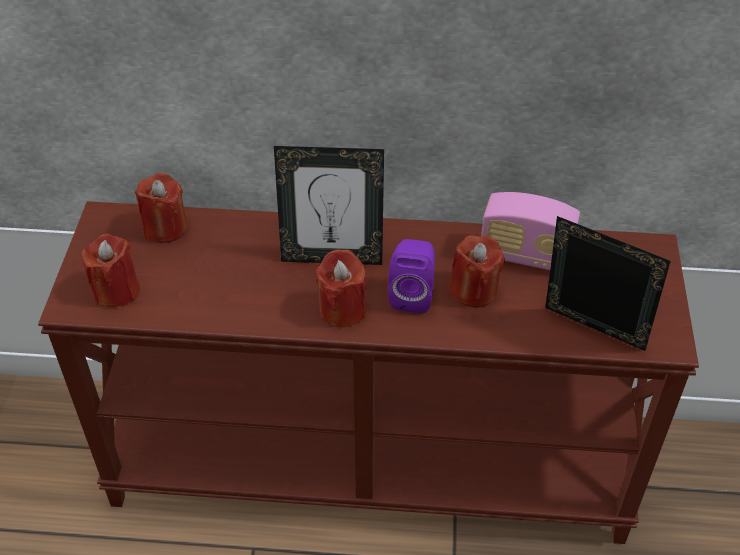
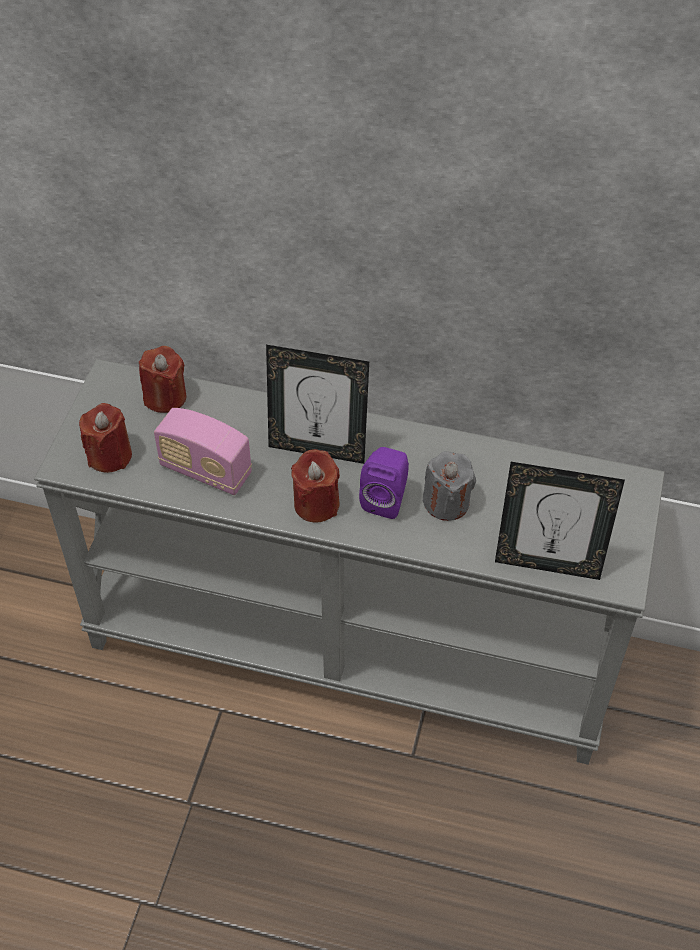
camera: 10 degrees right, 5 degrees up
brown console table [38,201,699,544] -> grey console table [34,359,665,765]
red candle [449,235,505,308] -> grey candle [422,451,476,521]
radio [481,192,580,270] -> radio moved to [154,408,252,495]
picture frame [545,216,671,351] -> picture frame turned 150 degrees clockwise [495,462,625,580]

